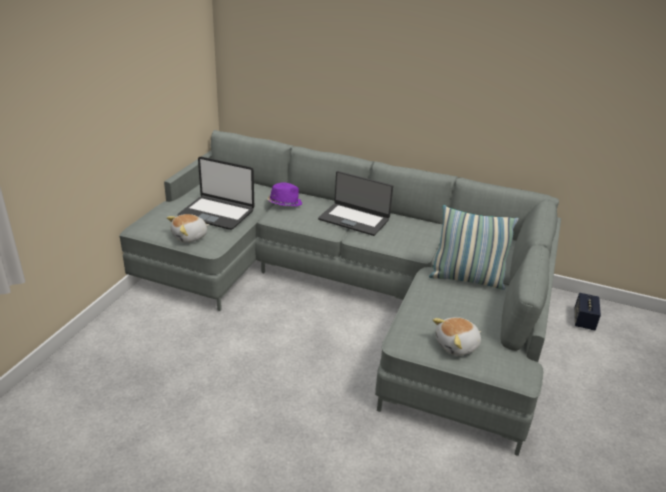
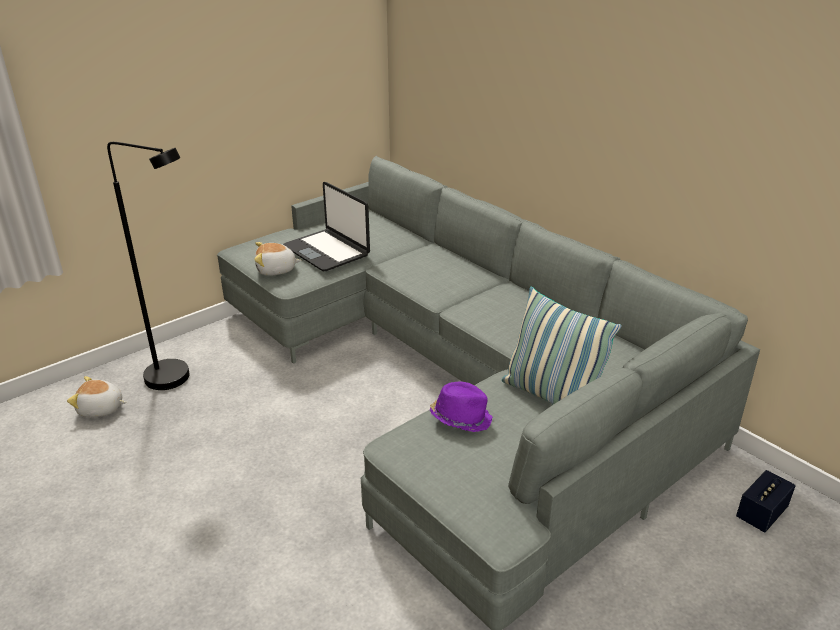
camera: 30 degrees right, 0 degrees up
purple hat [267,182,302,207] -> purple hat moved to [430,382,493,432]
laptop [318,171,393,236] -> none
plush toy [433,317,481,356] -> plush toy moved to [67,376,126,417]
none -> black floor lamp [107,142,190,390]

